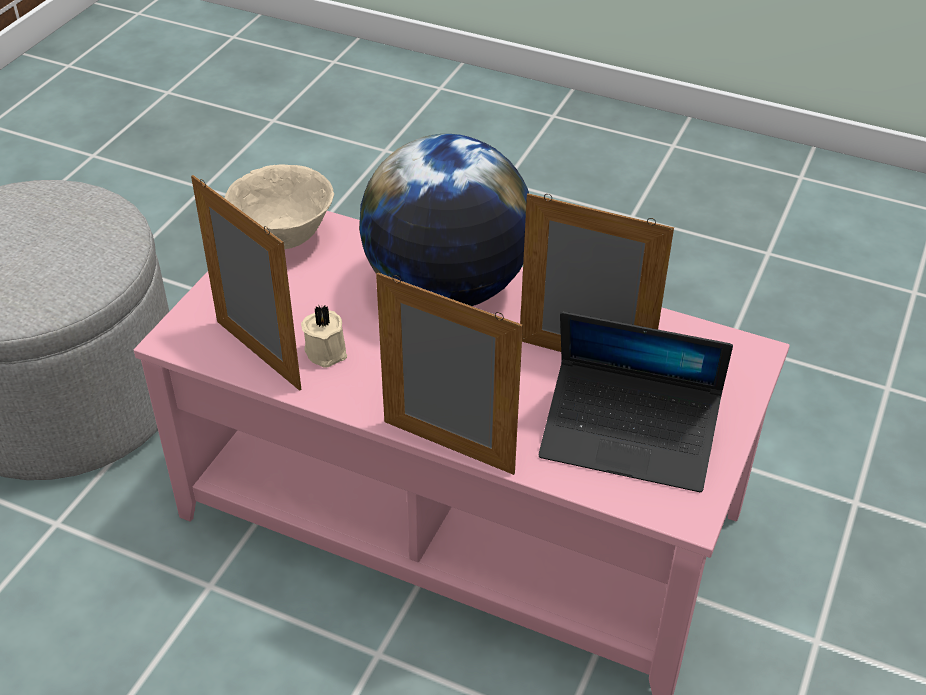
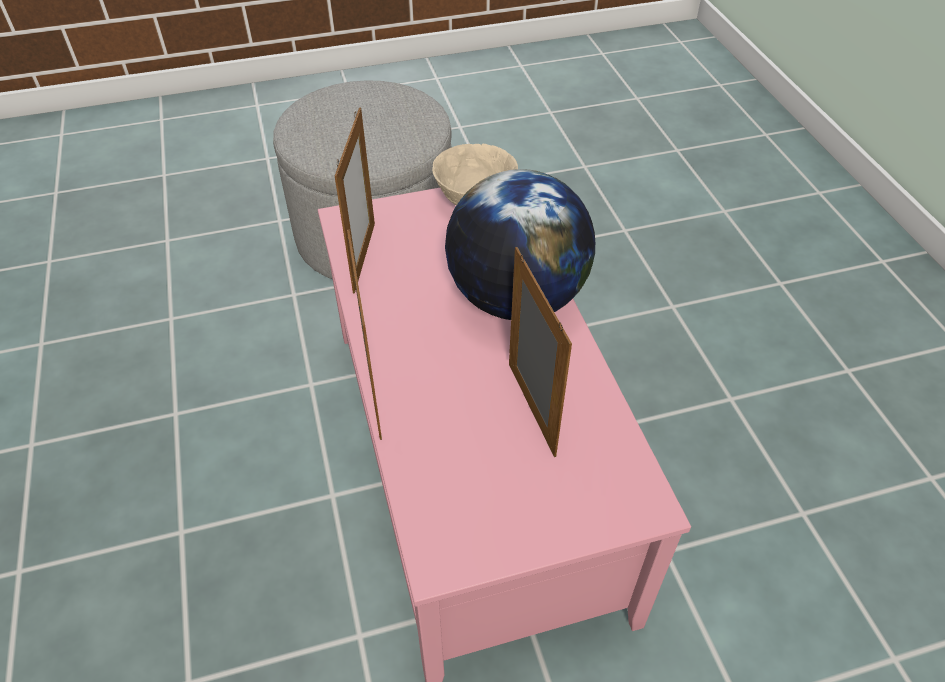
camera: 50 degrees right, 5 degrees up
beige candle [301,305,347,368] -> none
laptop [539,312,733,492] -> none

